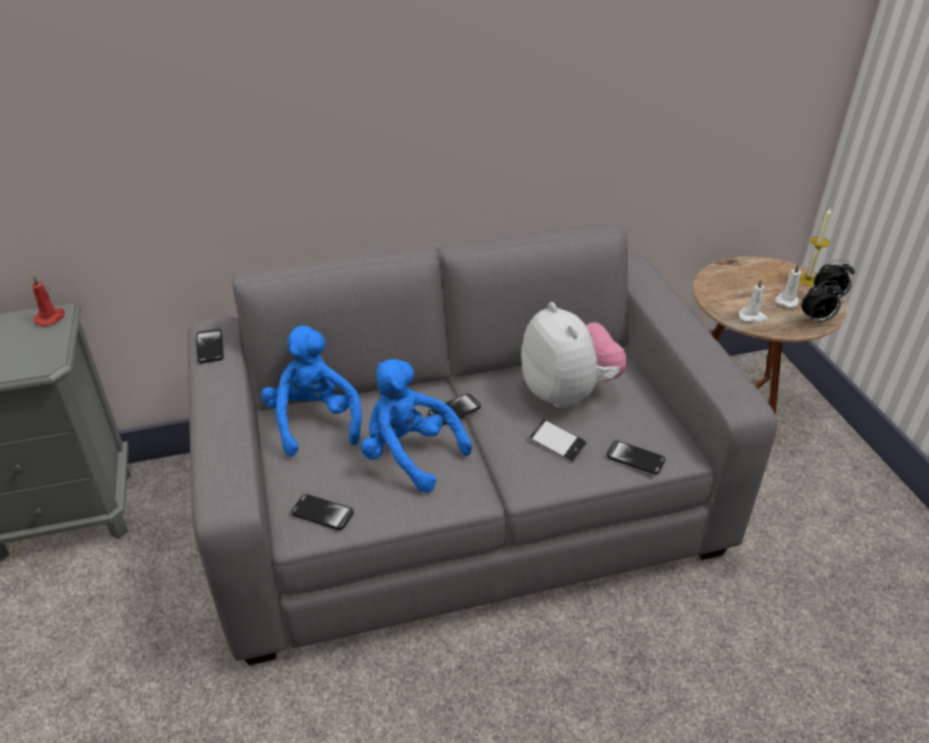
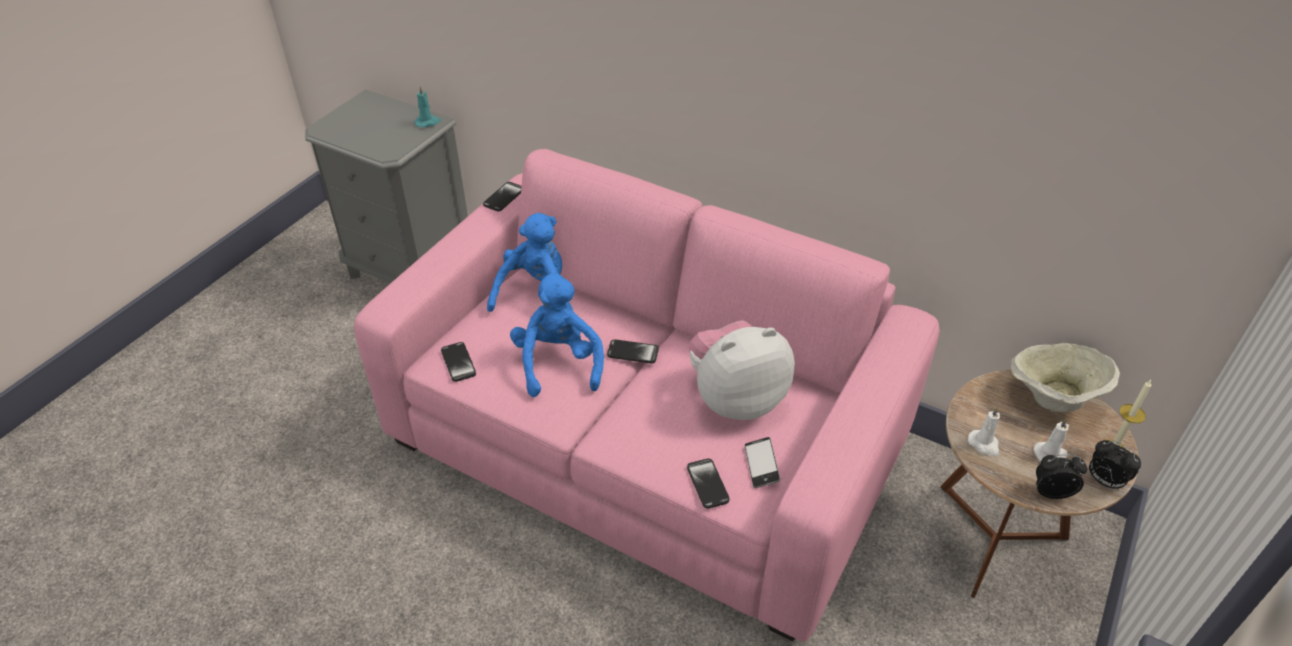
camera: 45 degrees right, 5 degrees up
red candle [32,275,65,326] -> turquoise candle [414,86,441,128]
grey sofa [187,223,777,666] -> pink sofa [354,149,940,642]
plush toy [521,302,627,409] -> plush toy turned 135 degrees counterclockwise [689,320,795,420]
phone [530,419,587,462] -> phone moved to [744,437,780,488]
alarm clock [802,281,844,322] -> alarm clock turned 150 degrees clockwise [1035,454,1087,499]
none -> beige bowl [1011,343,1120,412]

